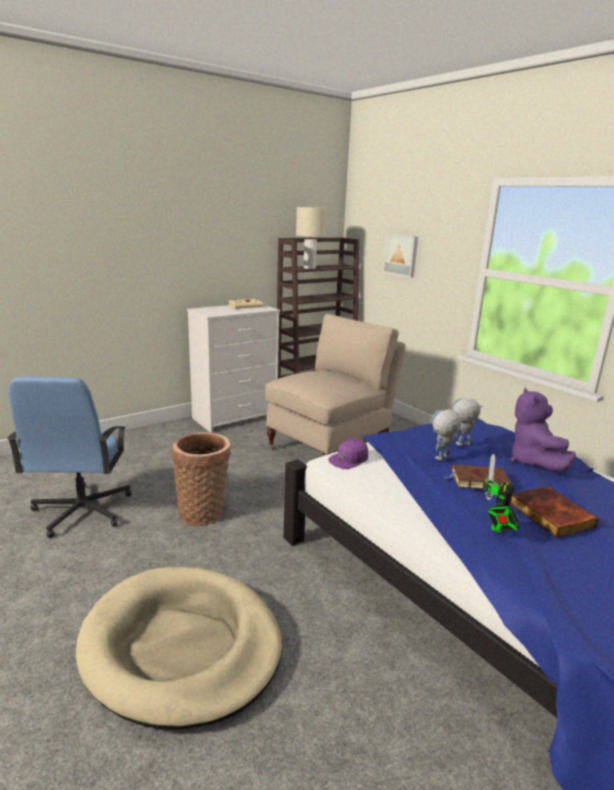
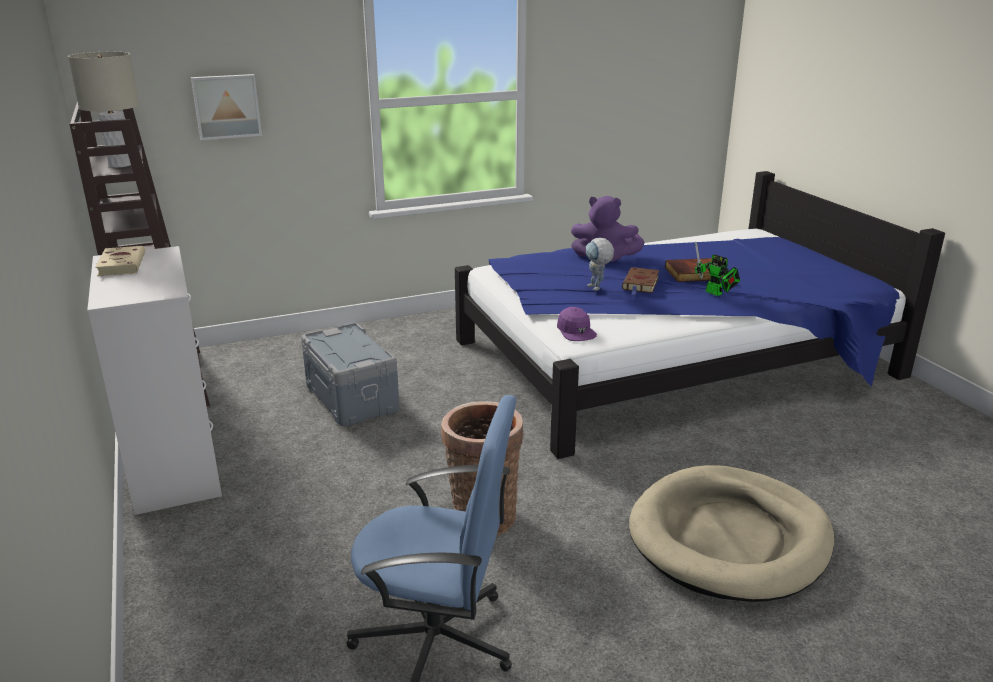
camera: 75 degrees left, 5 degrees up
beige chair [265,314,406,456] -> grey storage box [301,323,400,426]
toy robot [452,398,482,446] -> none

